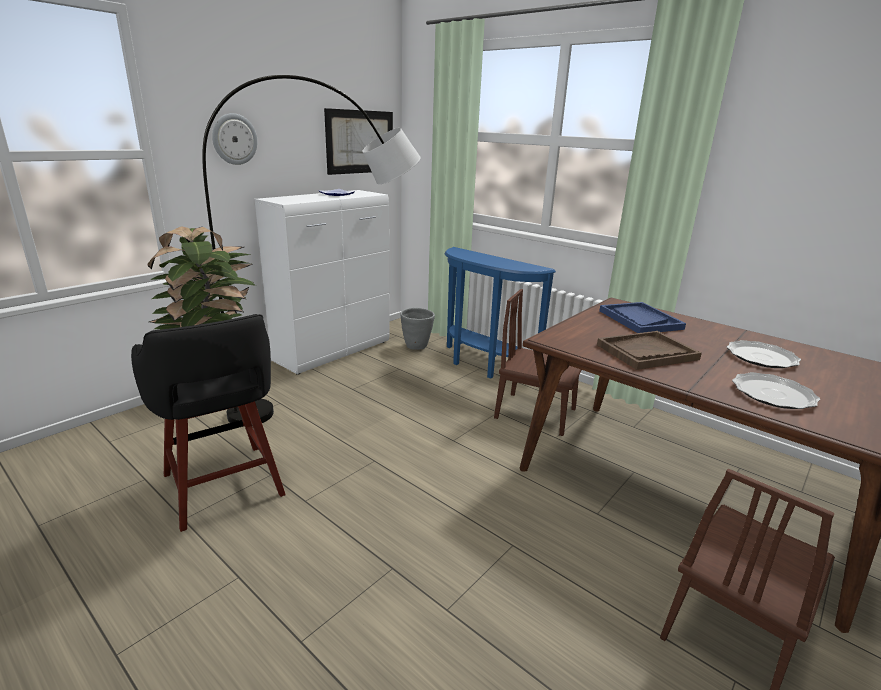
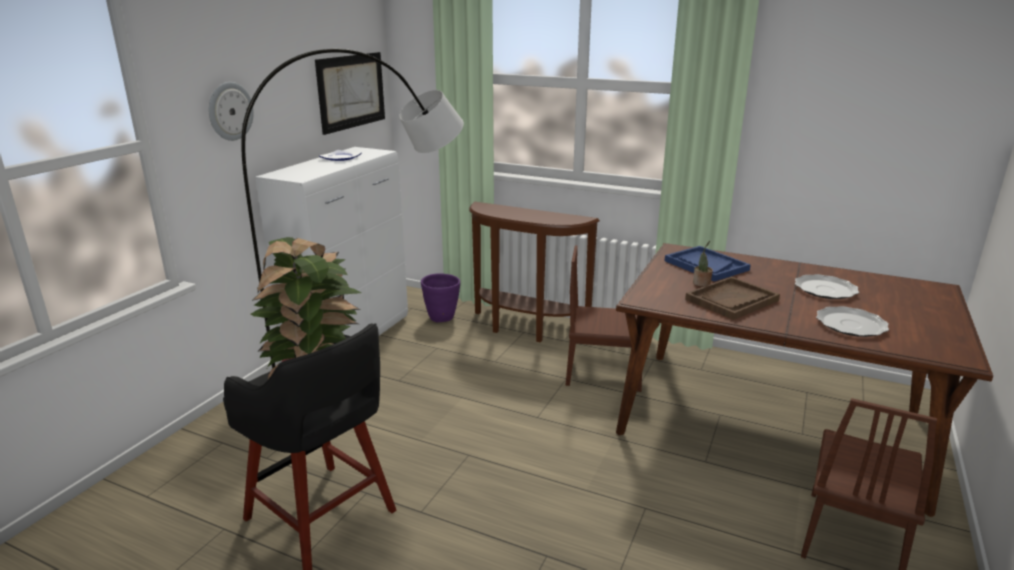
camera: 15 degrees left, 0 degrees up
grey planter [400,308,435,350] -> purple planter [421,273,460,322]
blue console table [445,247,556,379] -> brown console table [469,202,600,343]
none -> potted plant [693,241,713,287]

